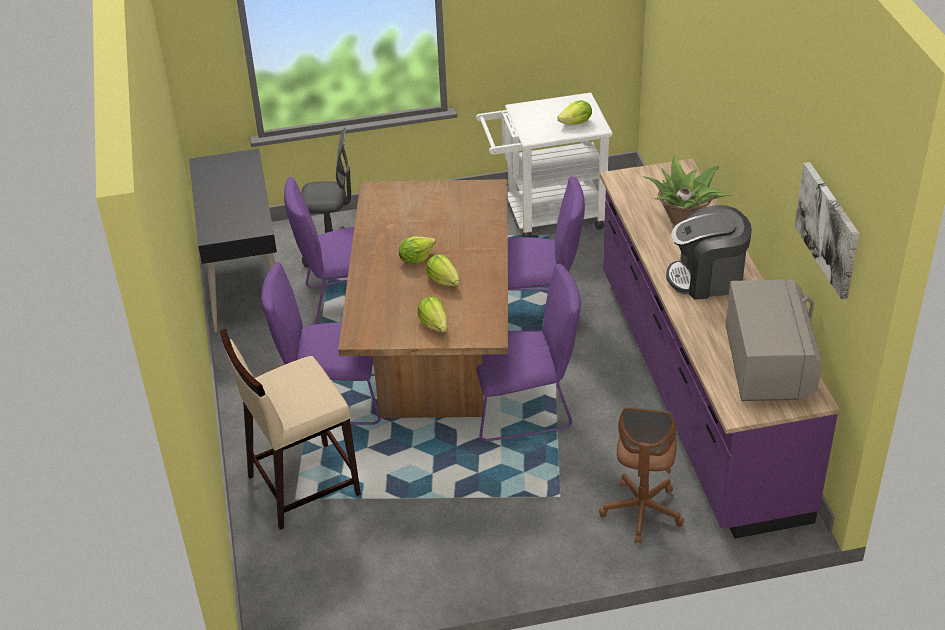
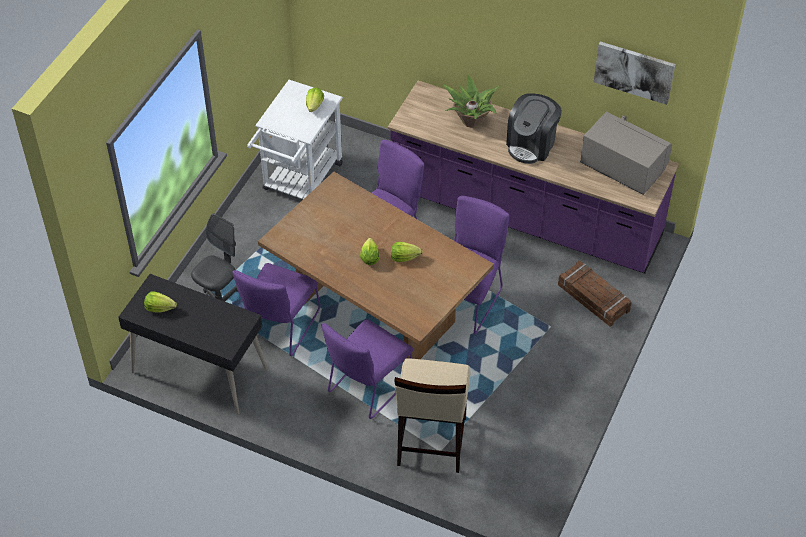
camera: 55 degrees left, 10 degrees up
lettuce [417,297,447,332] -> lettuce moved to [144,291,177,313]
brown office chair [599,407,684,544] -> crate [558,261,632,327]

